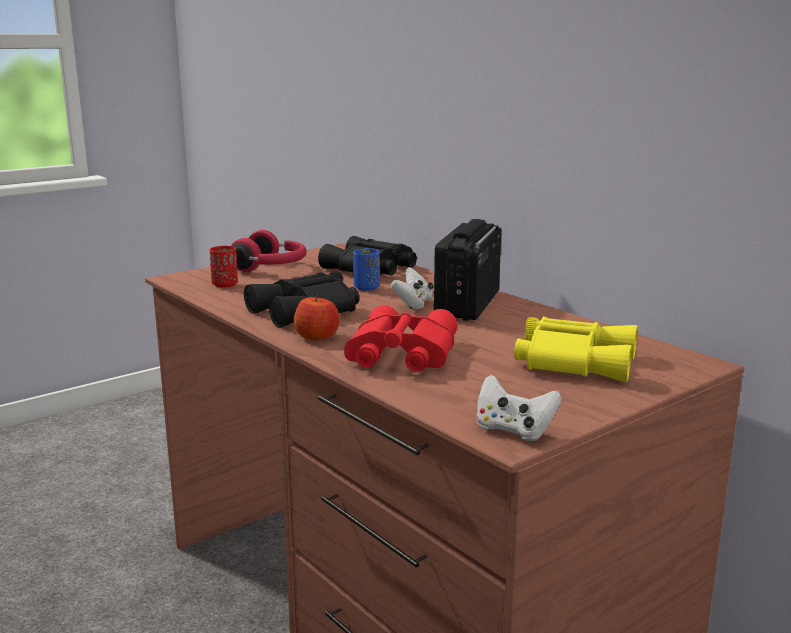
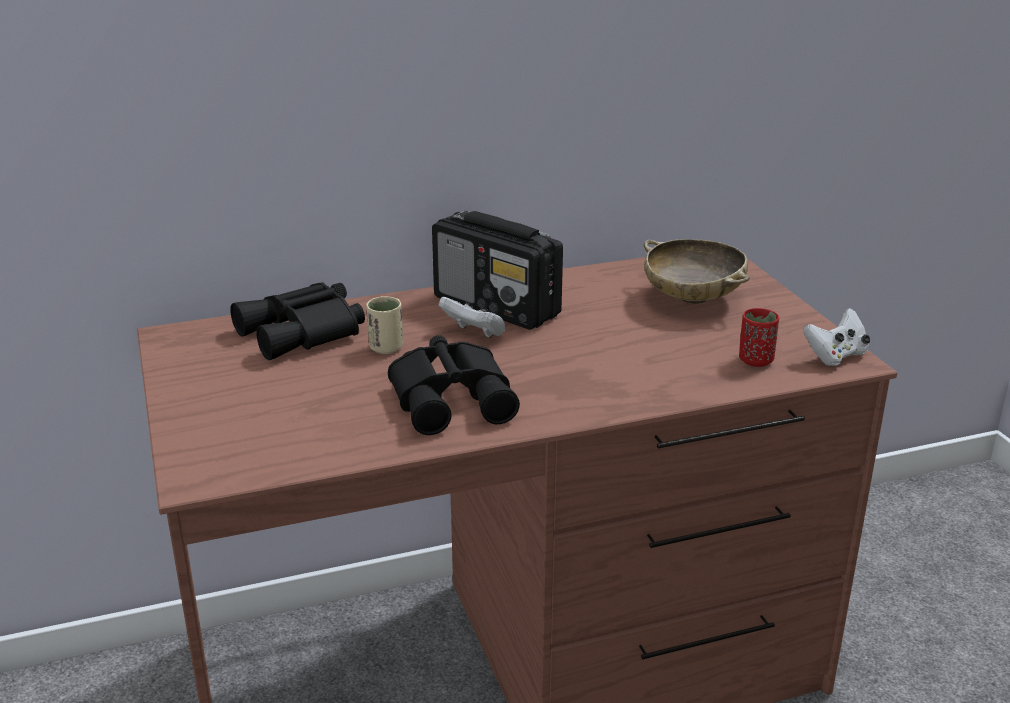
camera: 70 degrees left, 10 degrees up
red cup [210,246,238,288] -> red cup moved to [739,308,779,367]
red headphones [231,230,306,272] -> none
apple [293,294,340,340] -> none
red binoculars [344,305,457,372] -> none
blue cup [353,248,380,291] -> beige cup [366,296,403,354]
yellow binoculars [514,317,638,382] -> beige bowl [644,239,750,304]

